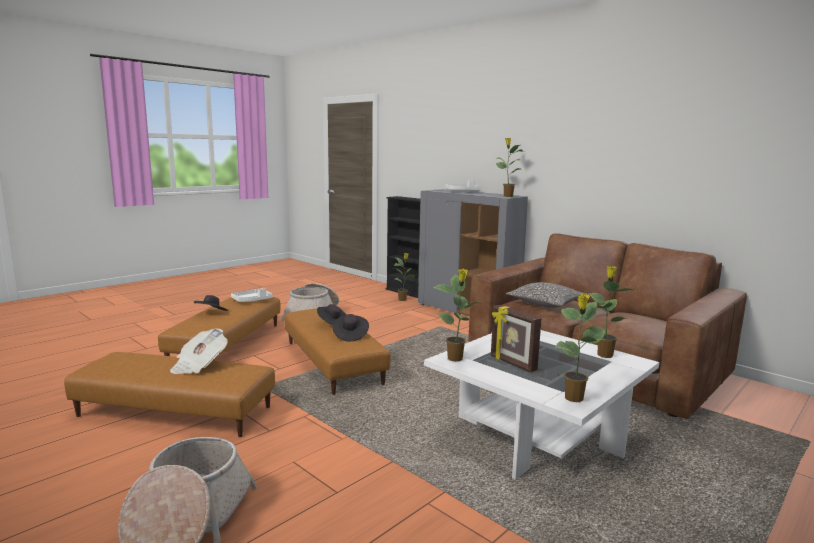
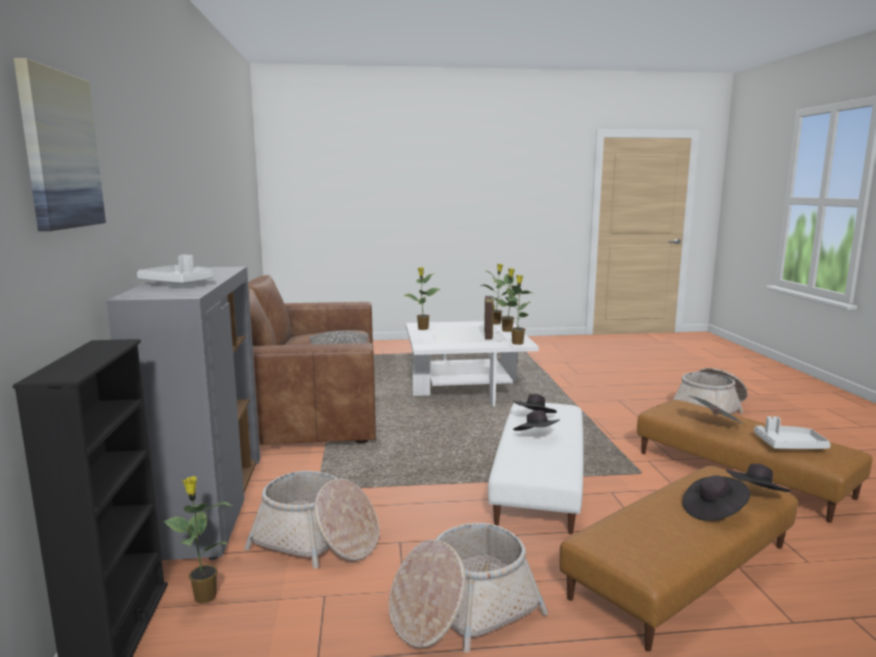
camera: 140 degrees left, 0 degrees up
white tray [231,288,273,302] -> white tray moved to [754,416,831,449]
brown ottoman [284,309,391,395] -> white ottoman [488,403,584,534]
potted plant [496,138,524,197] -> potted plant moved to [493,268,518,332]
none -> picture [14,58,106,231]
none -> basket [244,471,380,568]
none -> black hat [726,464,790,492]

